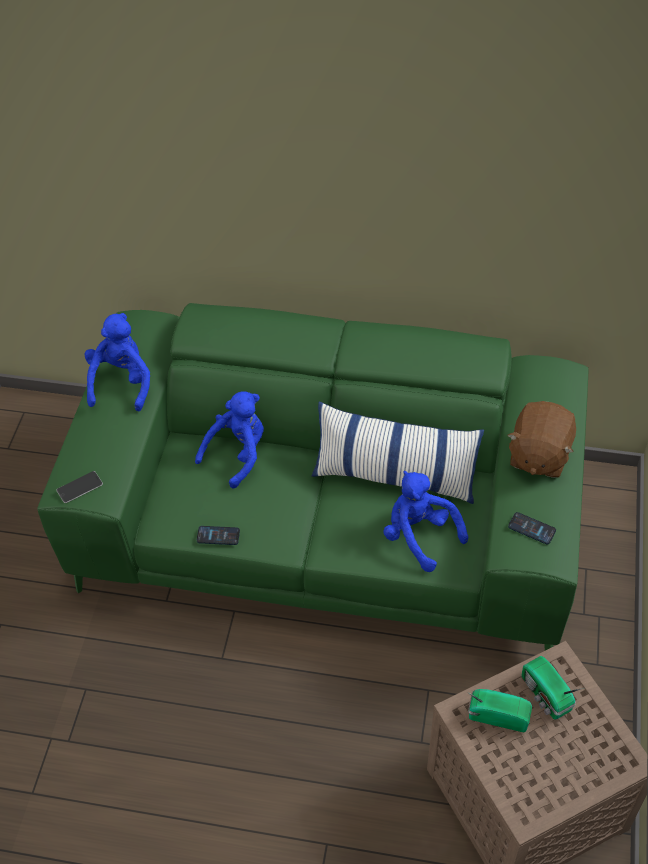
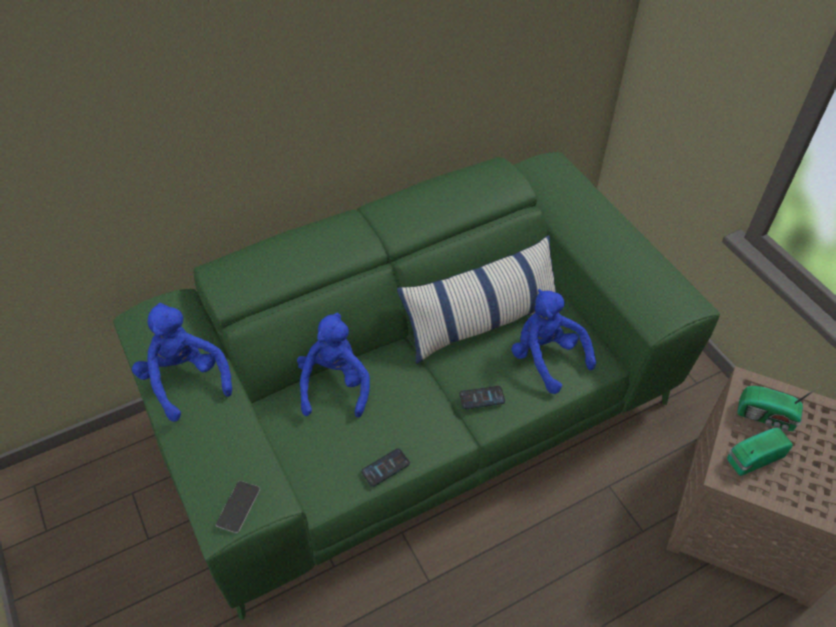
camera: 40 degrees left, 0 degrees up
blue plush toy [383,471,468,572] -> blue plush toy turned 45 degrees clockwise [512,289,596,394]
brown plush toy [507,401,576,478] -> none
phone [508,512,556,544] -> phone moved to [459,386,505,409]

